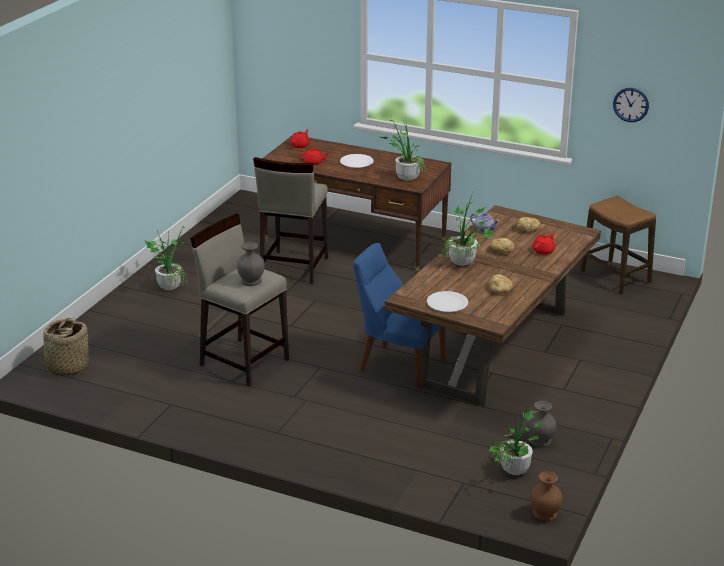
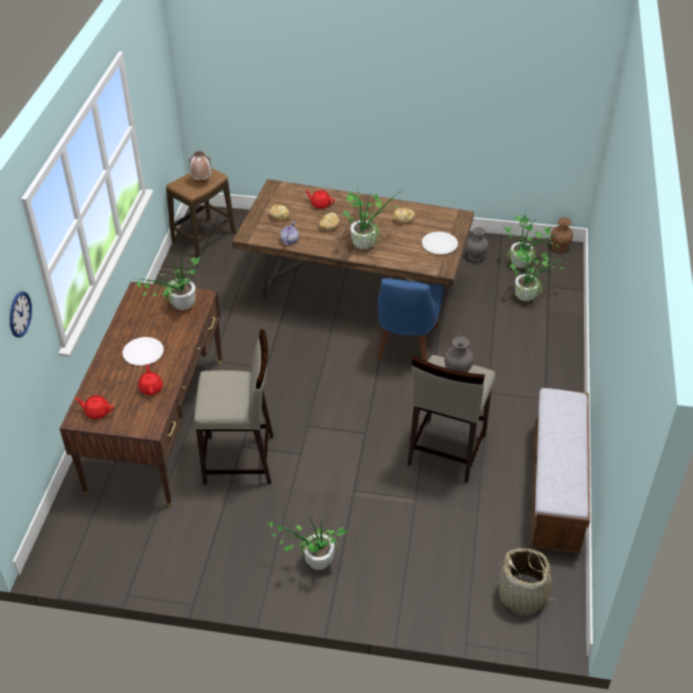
camera: 105 degrees left, 15 degrees up
wall clock [613,88,649,122] -> wall clock moved to [10,291,32,338]
none -> vase [189,151,211,182]
none -> potted plant [508,246,572,303]
none -> bench [530,388,590,554]

